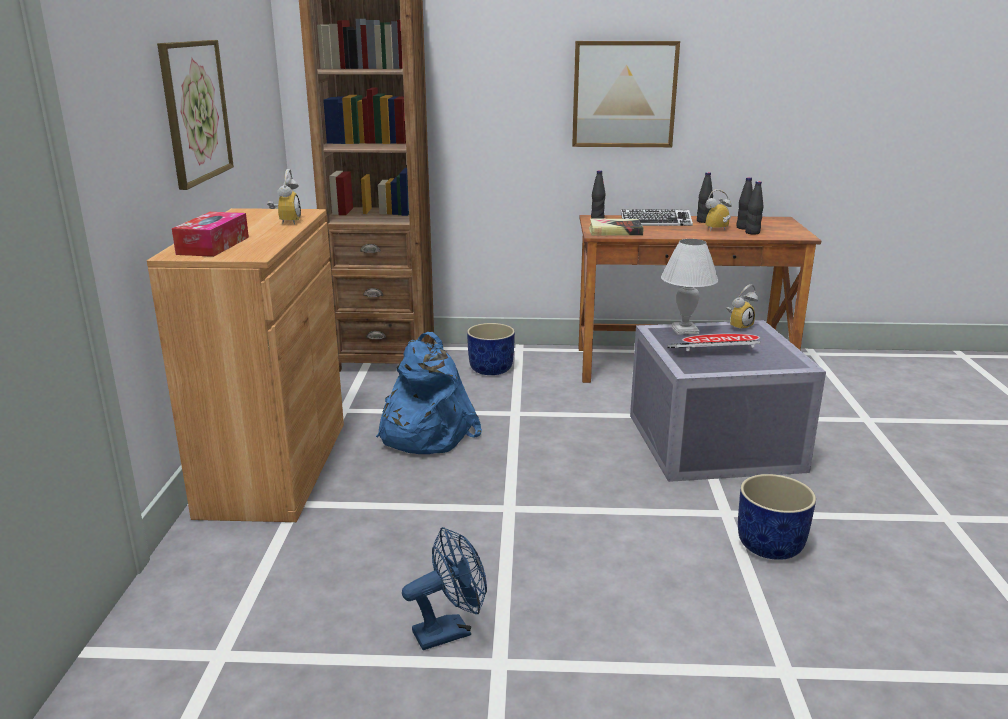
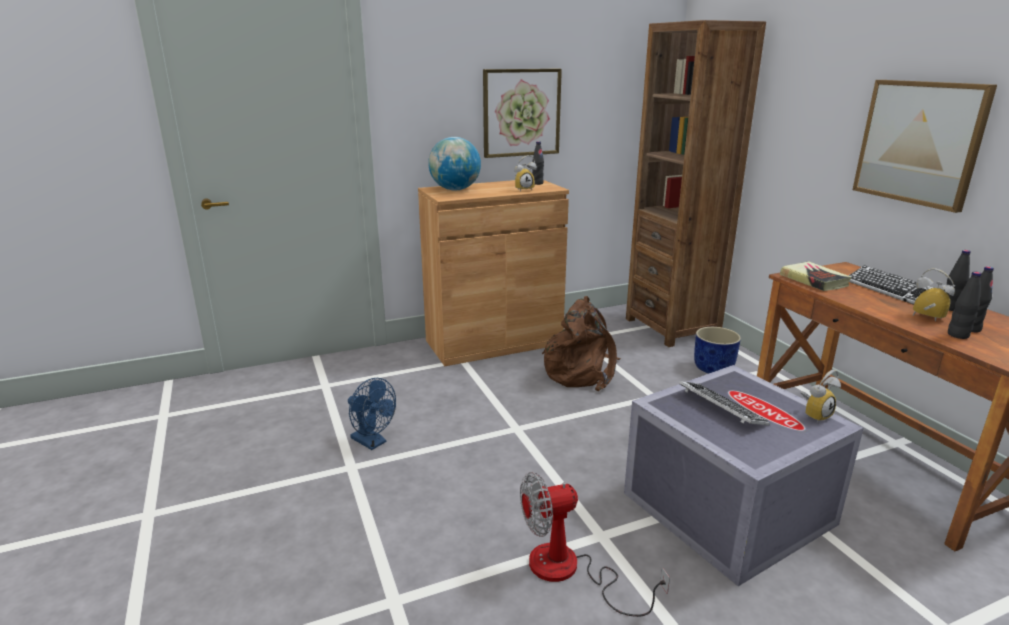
camera: 65 degrees right, 0 degrees up
tissue box [172,212,249,257] -> globe [428,137,481,190]
blue backpack [376,332,482,454] -> brown backpack [542,296,621,391]
black bottle [591,170,606,219] -> black bottle moved to [532,141,544,185]
white table lamp [661,239,718,335] -> none
alarm clock [726,284,758,332] -> alarm clock turned 60 degrees counterclockwise [801,370,841,422]
blue planter [738,474,816,560] -> fan [520,472,670,617]

